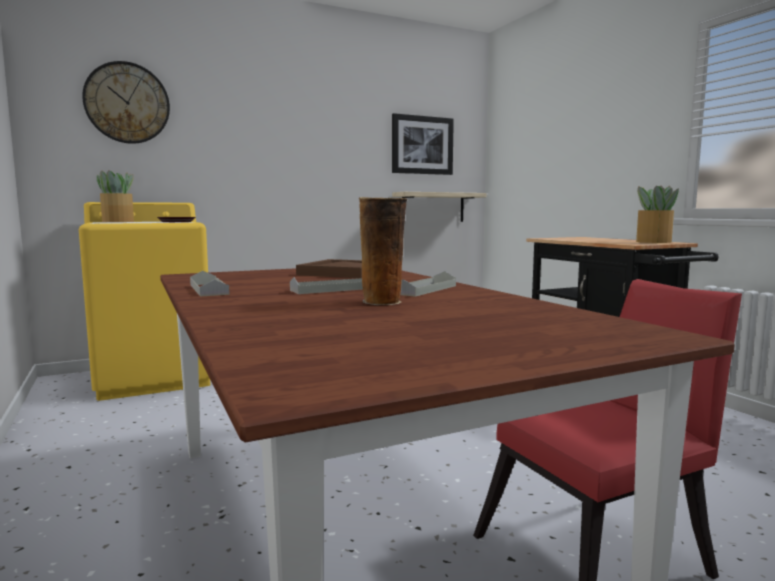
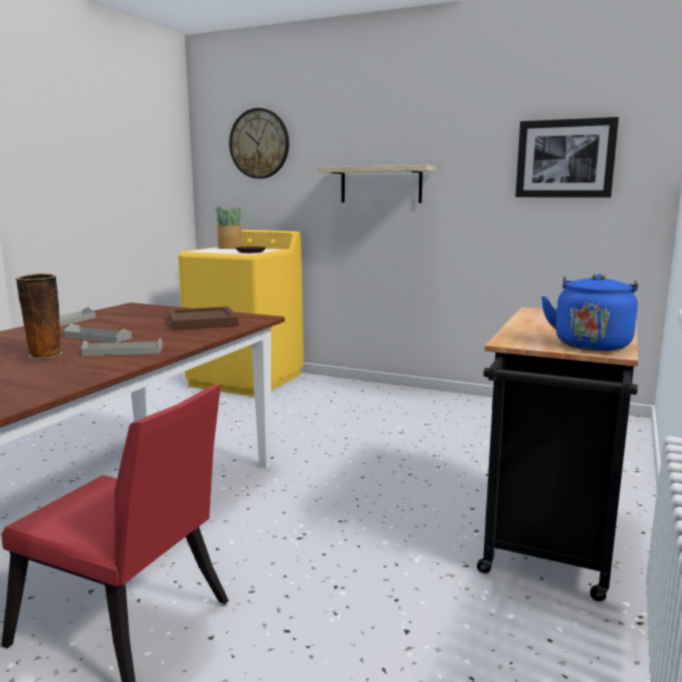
camera: 50 degrees right, 5 degrees up
shelf [392,192,486,222] -> shelf moved to [317,165,436,203]
potted plant [636,186,679,243] -> blue kettle [541,274,638,351]

